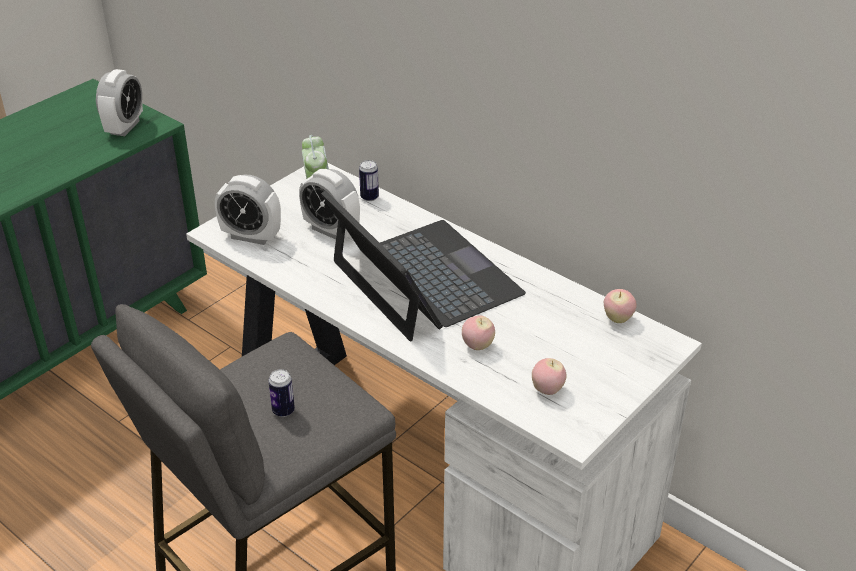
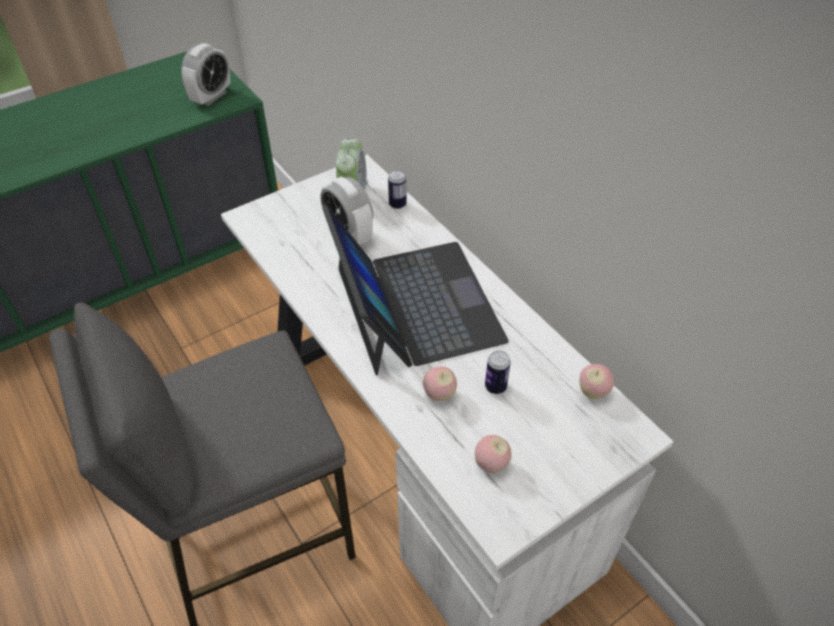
camera: 15 degrees right, 10 degrees up
alarm clock [215,175,281,245] -> none
can [268,369,295,417] -> can moved to [485,350,511,394]

